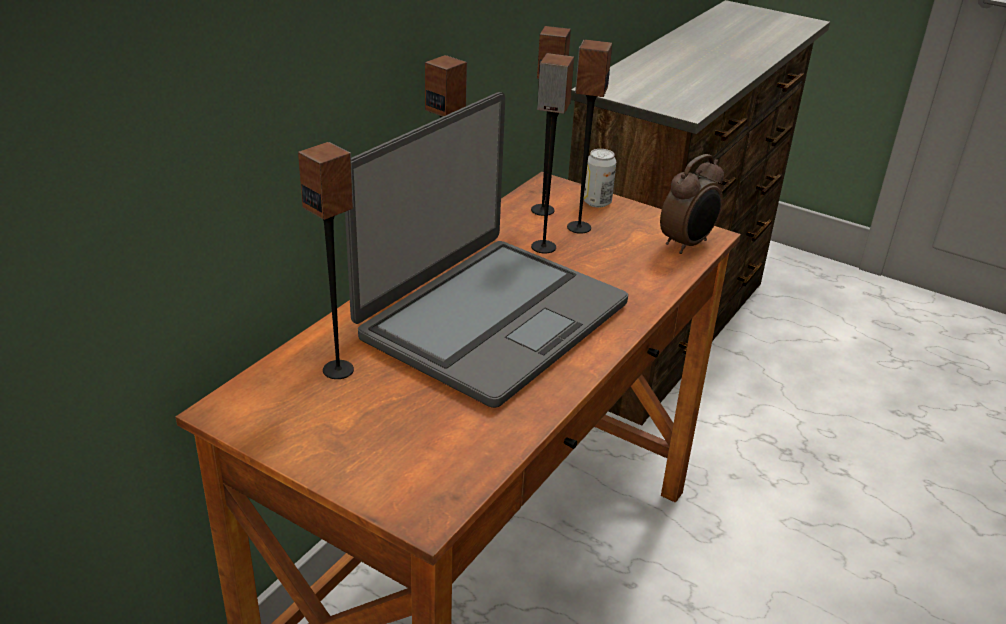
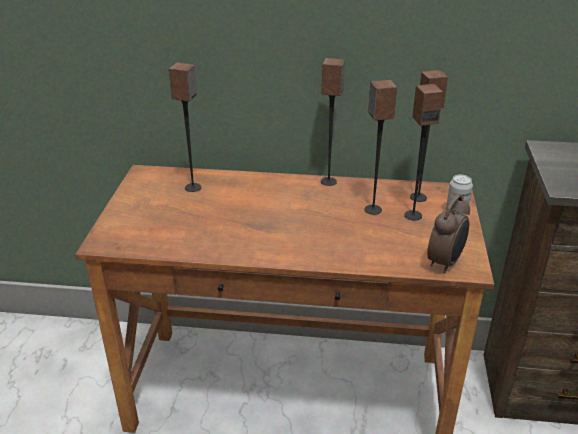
camera: 65 degrees right, 0 degrees up
laptop [345,92,628,408] -> none
alarm clock [660,154,724,254] -> alarm clock turned 75 degrees counterclockwise [427,195,470,274]

